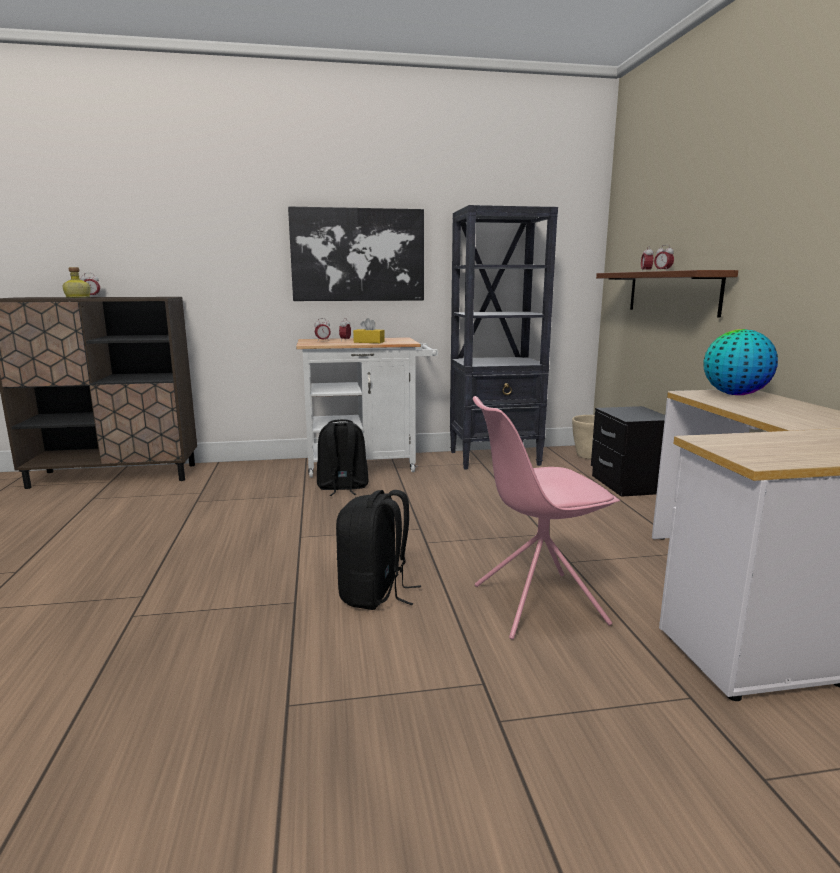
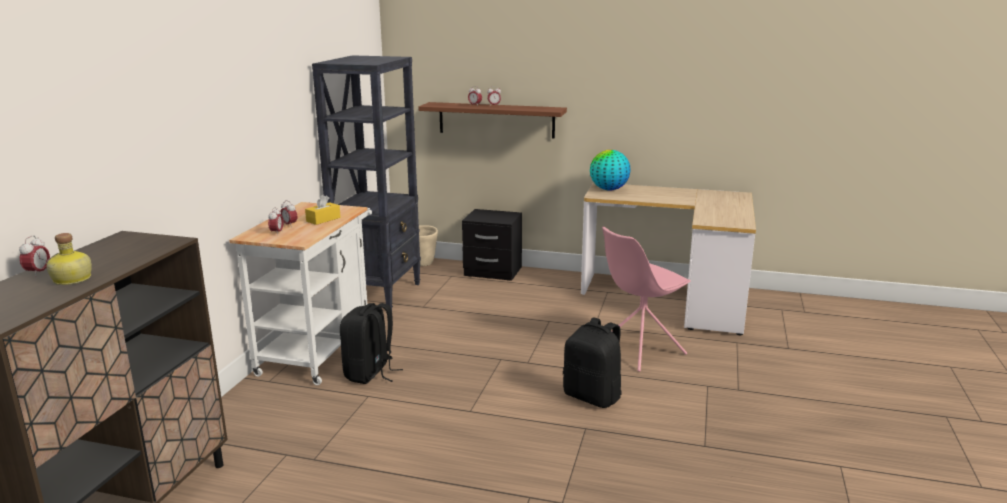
camera: 65 degrees left, 5 degrees up
picture [288,206,424,301] -> none
pink chair [473,396,620,640] -> pink chair turned 45 degrees clockwise [602,226,691,372]

